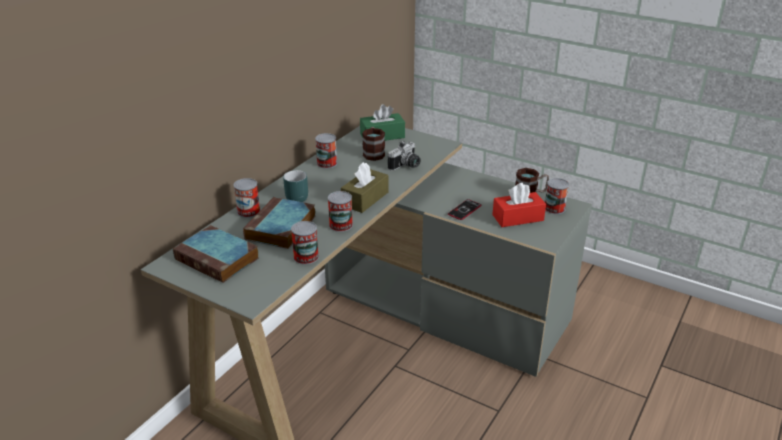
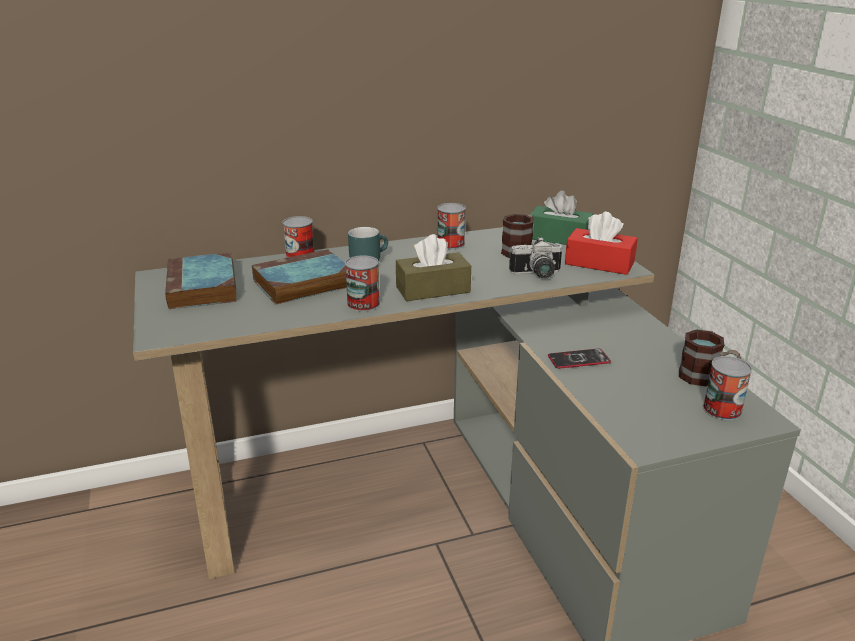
camera: 40 degrees right, 5 degrees down
can [291,221,319,265] -> none
red tissue box [492,183,546,227] -> red tissue box moved to [565,212,638,275]

